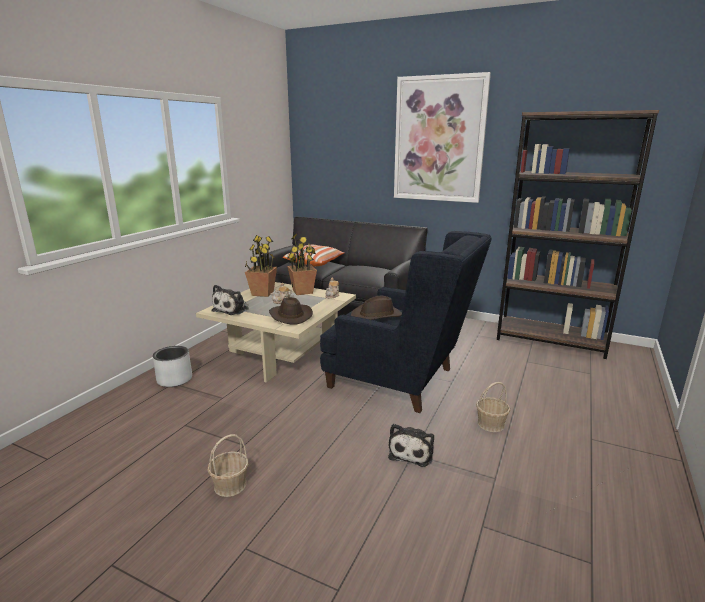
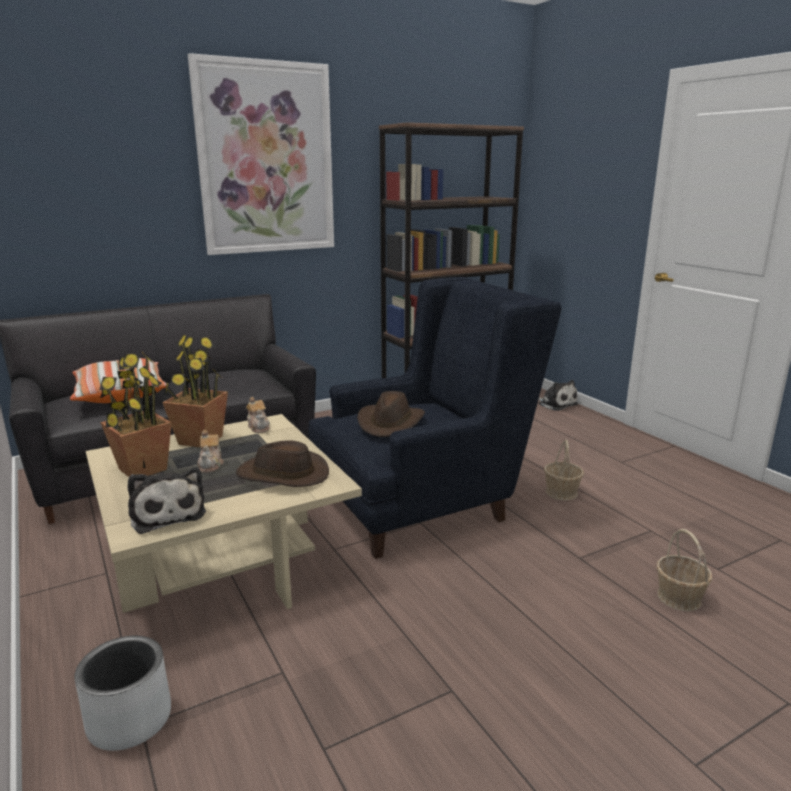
camera: 55 degrees left, 0 degrees up
basket [208,434,248,497] -> basket moved to [657,529,712,611]
plush toy [388,424,434,467] -> plush toy moved to [538,380,578,411]

